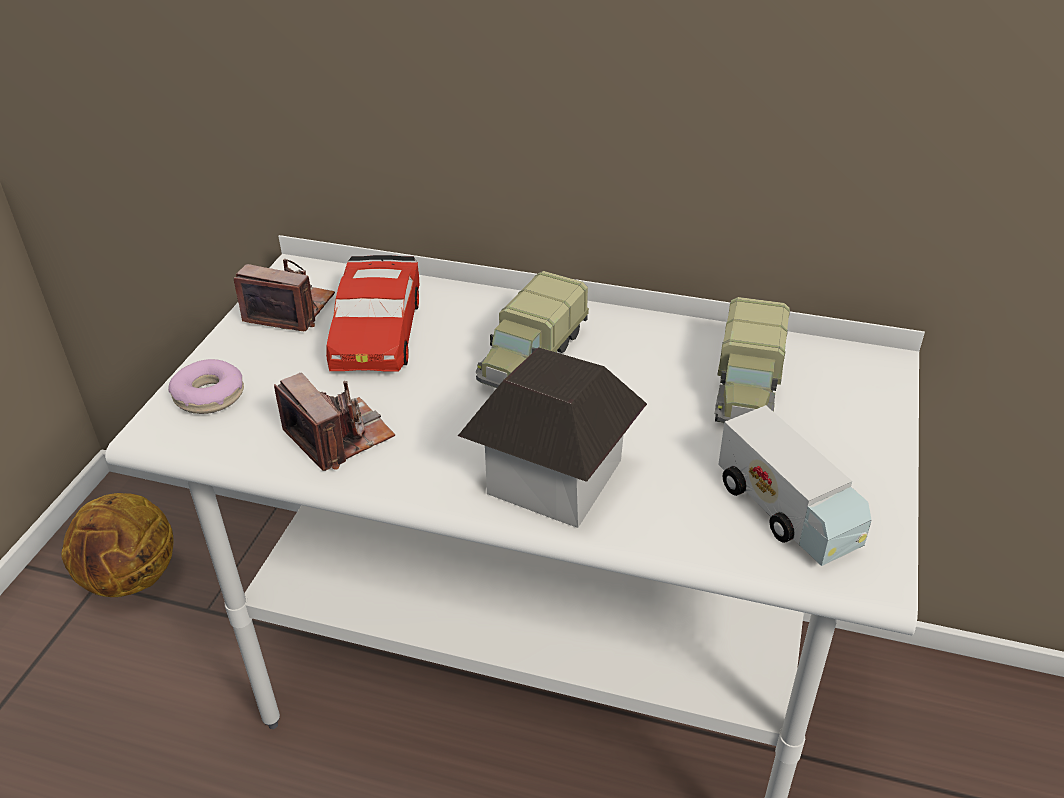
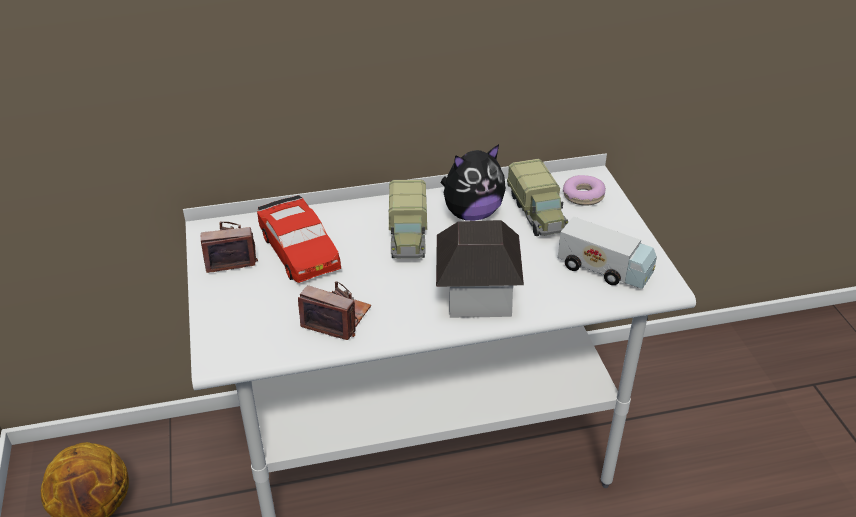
camera: 30 degrees left, 0 degrees up
donut [168,359,244,414] -> donut moved to [563,175,606,206]
none -> plush toy [441,144,506,221]

